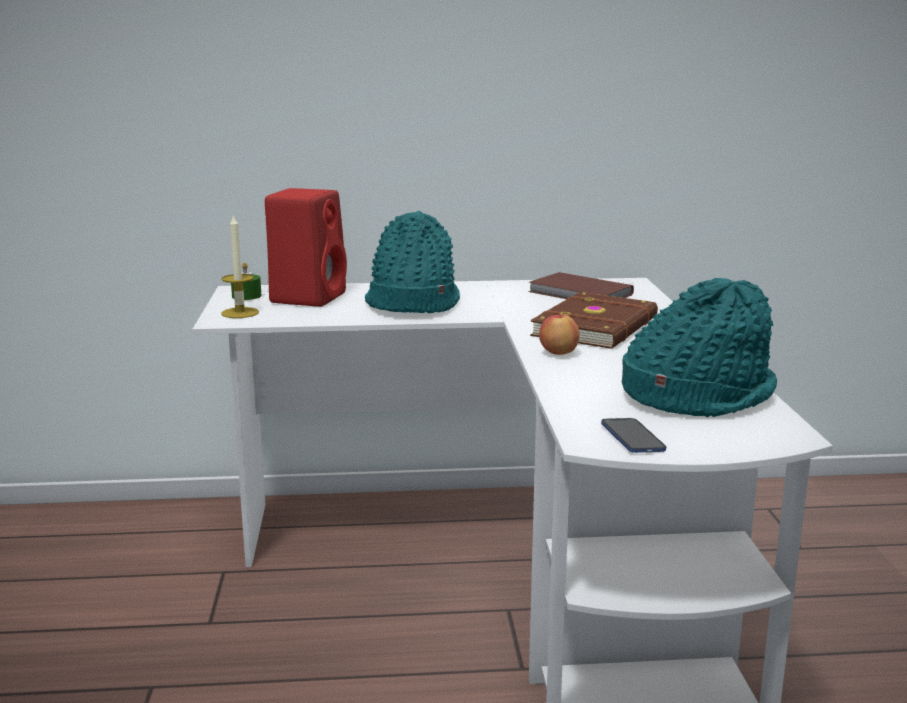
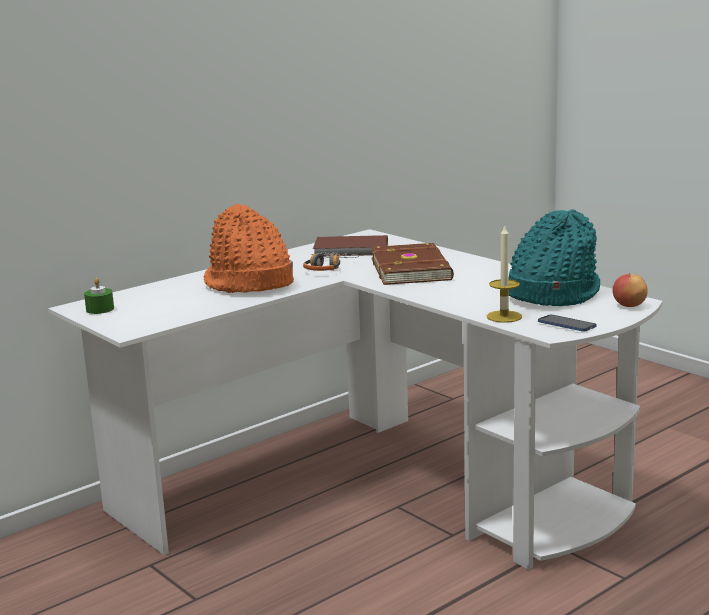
camera: 35 degrees left, 0 degrees up
candle [221,214,259,318] -> candle moved to [487,224,522,323]
red speaker [265,188,347,307] -> none
turquoise hat [365,211,460,313] -> orange hat [203,204,294,293]
apple [539,314,580,355] -> apple moved to [612,273,648,307]
none -> headphones [303,252,359,271]

